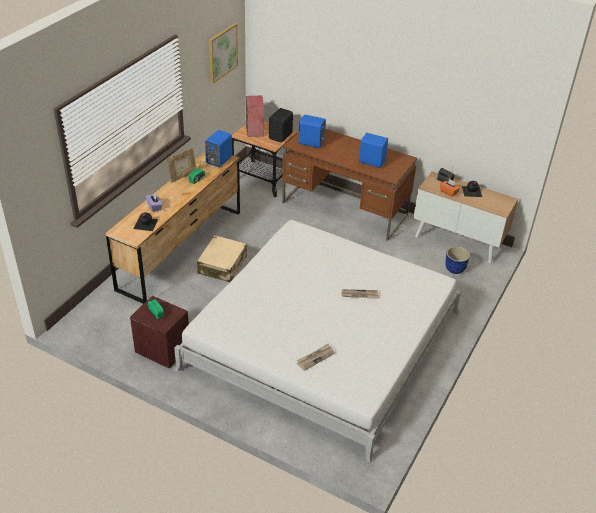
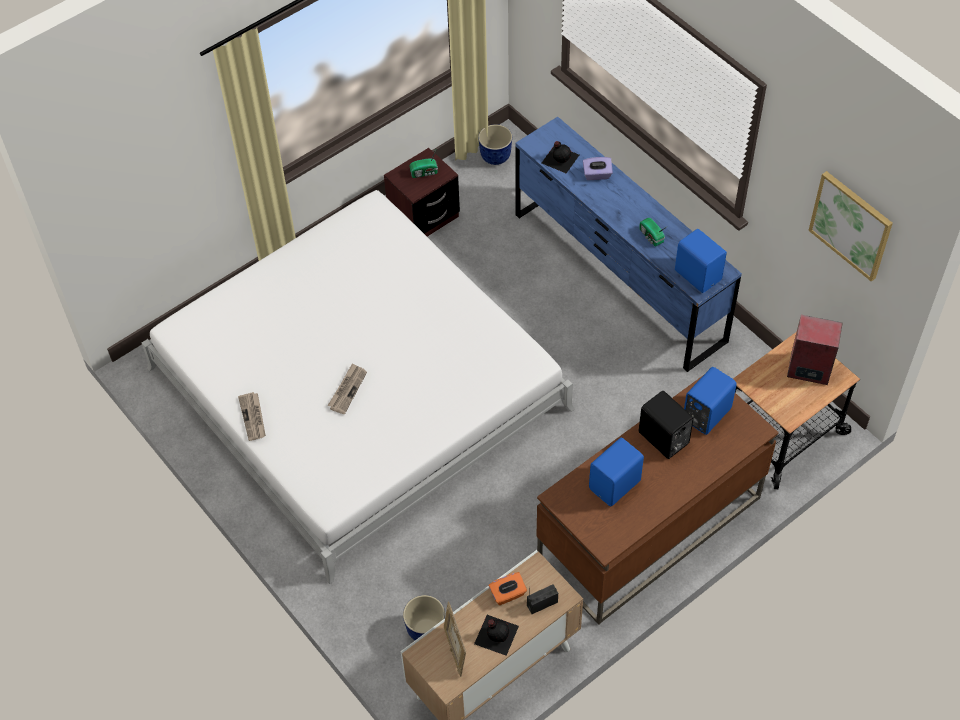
camera: 115 degrees right, 15 degrees up
brown dresser [106,152,240,304] -> blue dresser [515,117,742,372]
picture frame [167,148,197,182] -> picture frame moved to [444,602,466,677]
beige suitcase [197,235,247,282] -> none
black speaker [269,108,293,143] -> black speaker moved to [639,391,694,459]
newspaper [297,344,335,371] -> newspaper moved to [238,392,266,441]
none -> planter [478,124,512,165]

